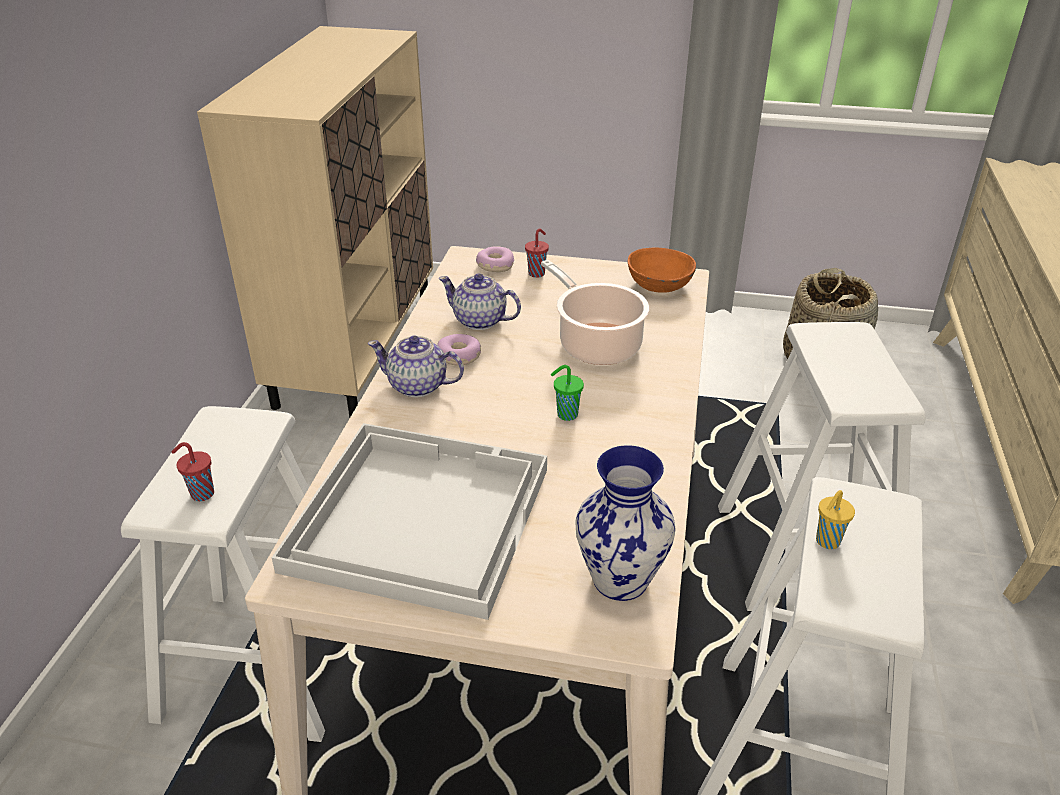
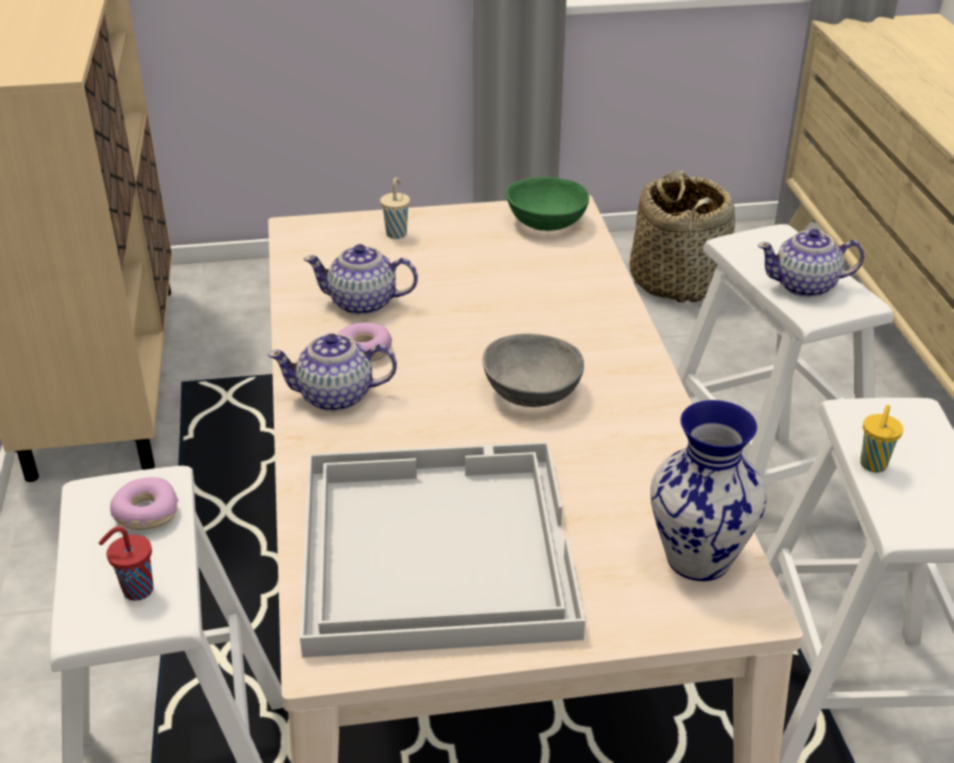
camera: 20 degrees left, 0 degrees up
donut [476,246,514,272] -> donut moved to [110,477,178,530]
red cup [525,229,549,278] -> beige cup [380,177,410,239]
cooking pot [541,260,649,365] -> none
green cup [551,365,584,421] -> grey bowl [483,334,584,407]
orange bowl [628,248,696,293] -> green bowl [506,177,589,231]
none -> teapot [757,229,864,298]

